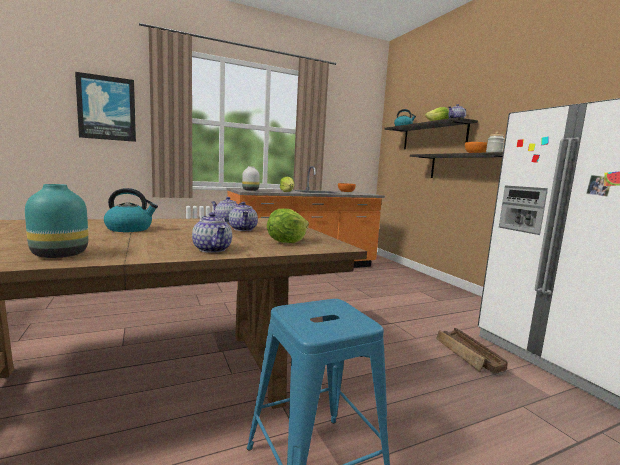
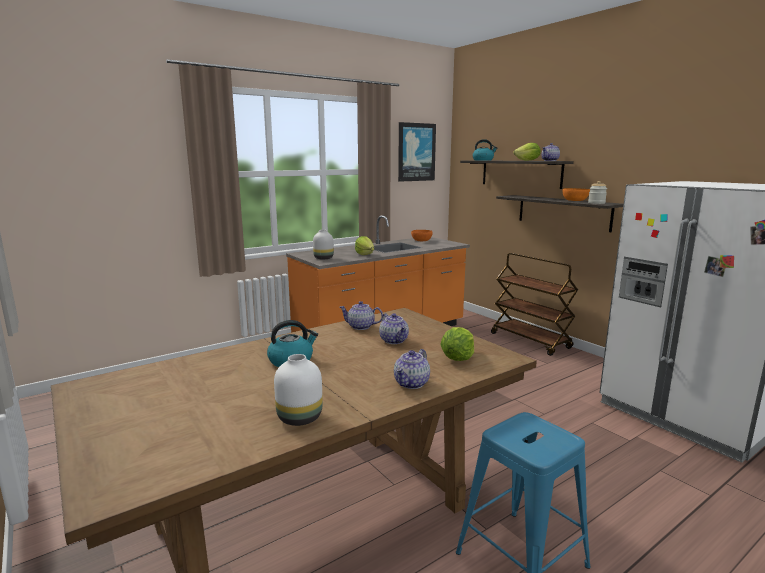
camera: 10 degrees left, 5 degrees up
turquoise vase [25,184,88,258] -> white vase [274,354,323,426]
picture [75,72,136,142] -> picture moved to [398,122,436,182]
teapot [192,212,232,253] -> teapot turned 75 degrees clockwise [394,349,430,389]
crate [436,328,508,374] -> none
none -> brown cart [491,253,578,356]

